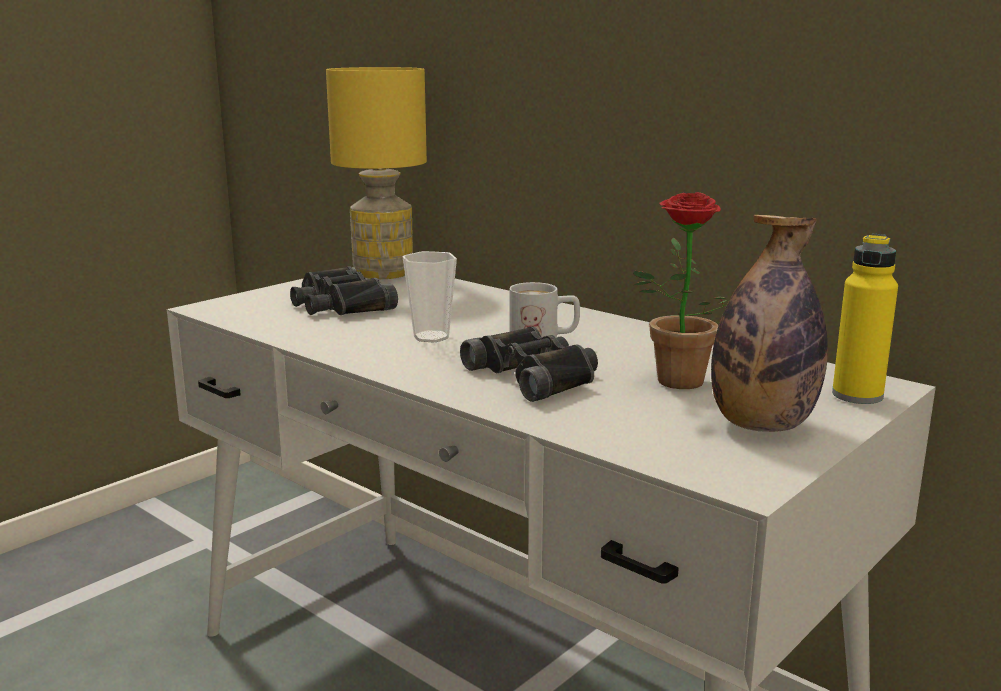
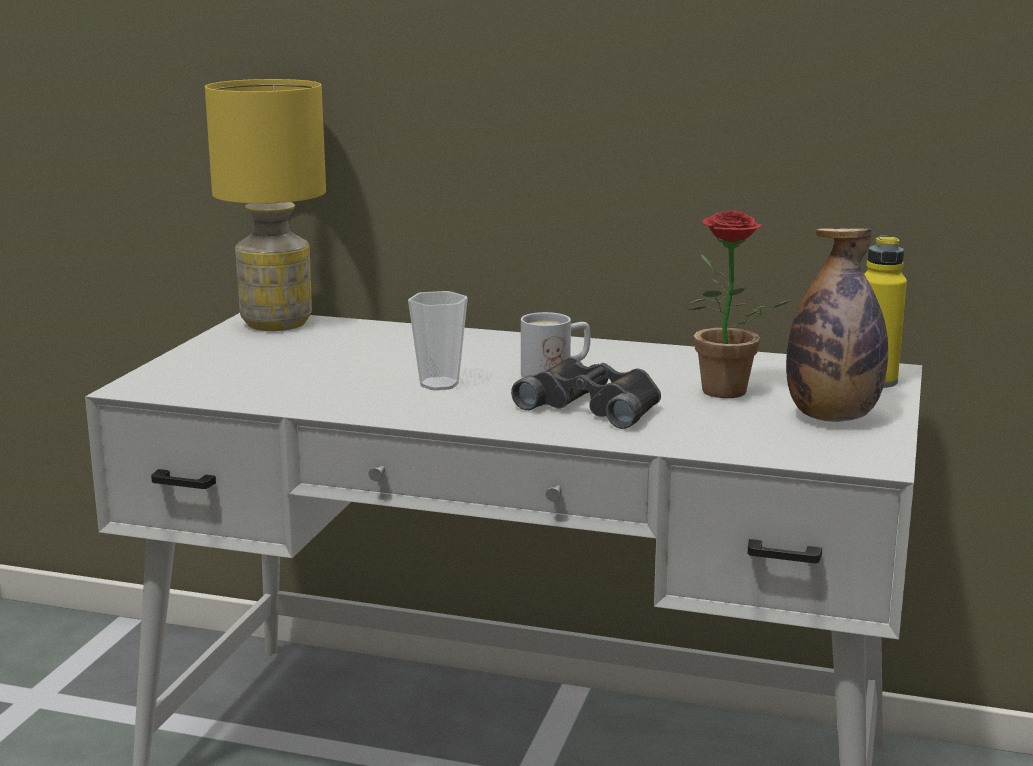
camera: 25 degrees left, 0 degrees up
black binoculars [290,266,398,315] -> none

